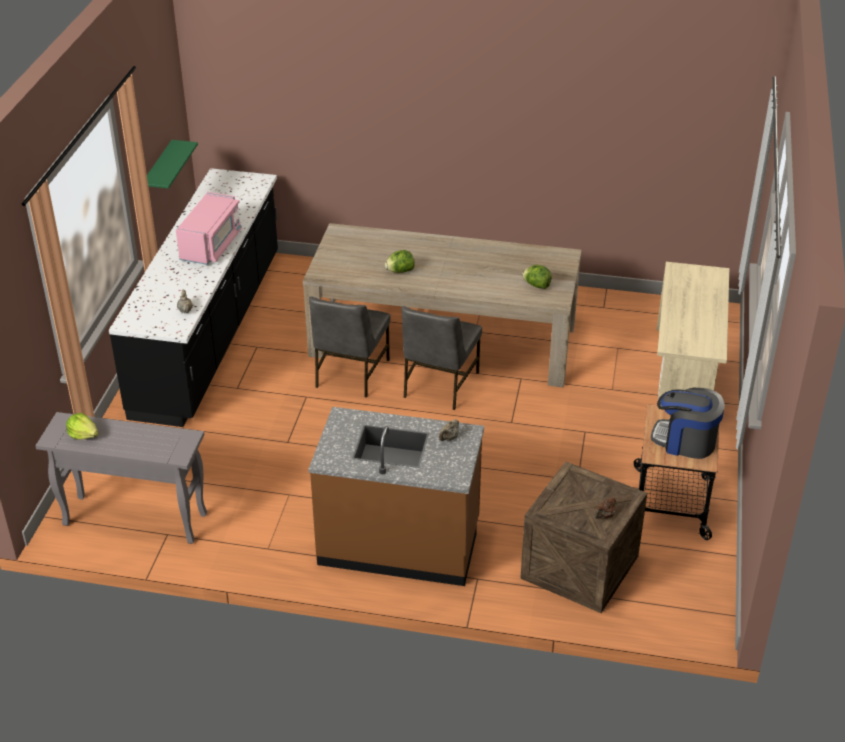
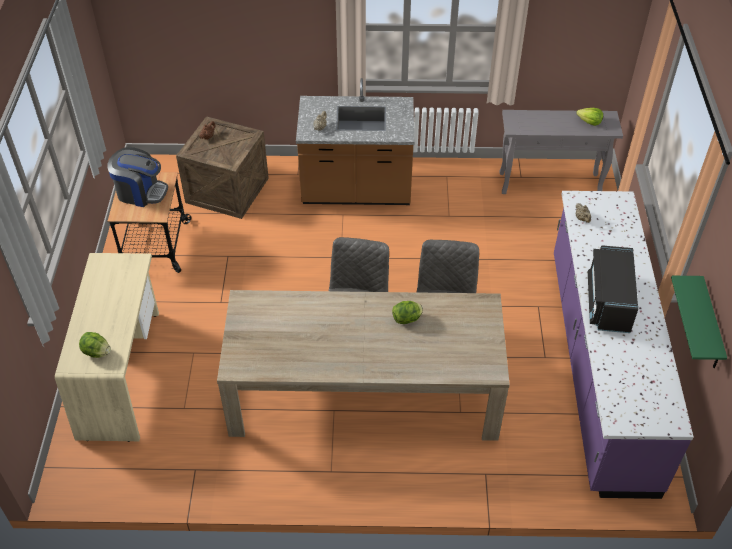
camera: 170 degrees right, 10 degrees up
black counter [109,168,278,427] -> purple counter [554,191,694,499]
pink microwave [176,192,242,265] -> black microwave [588,245,638,333]
lettuce [522,265,552,289] -> lettuce moved to [79,332,111,358]

